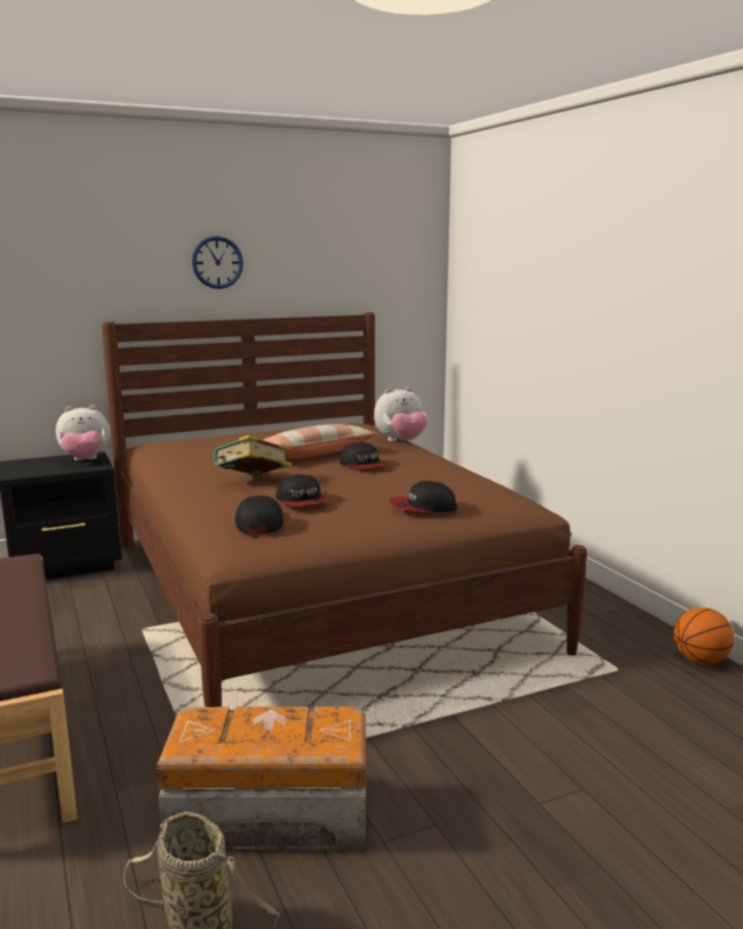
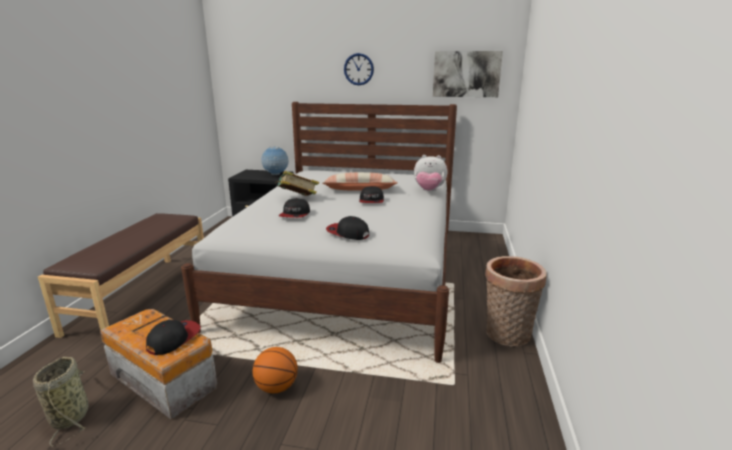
camera: 35 degrees right, 5 degrees up
plush toy [56,405,110,460] -> globe [261,146,289,175]
brown bed [102,312,587,707] -> white bed [181,102,457,363]
cap [235,495,284,535] -> cap moved to [146,320,201,355]
basketball [674,607,734,665] -> basketball moved to [252,347,298,393]
none -> picture [433,51,503,97]
none -> basket [485,256,547,347]

